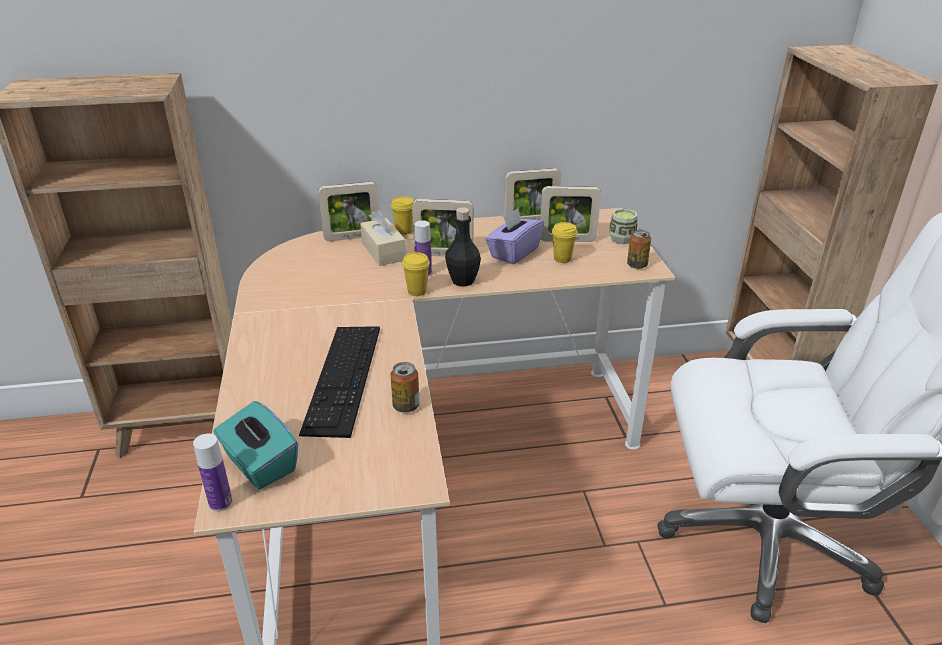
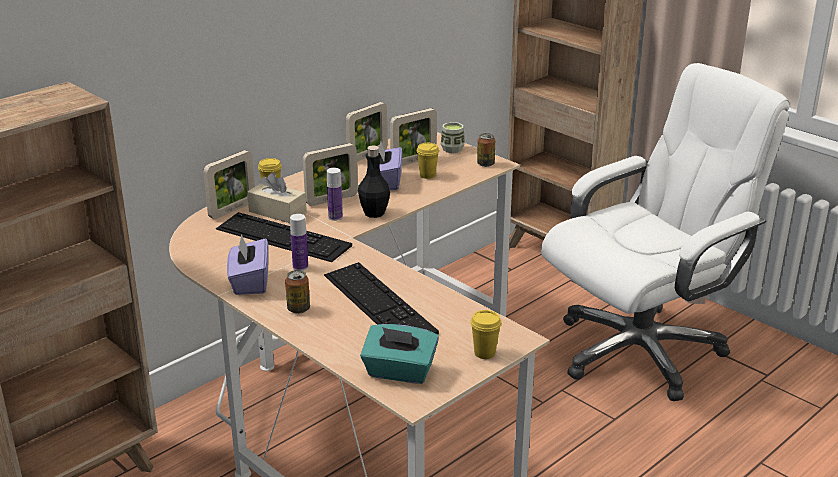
camera: 35 degrees left, 5 degrees down
bottle [193,433,233,512] -> bottle moved to [290,214,308,271]
can [390,362,420,413] -> can moved to [285,270,310,314]
yellow cup [402,252,430,296] -> yellow cup moved to [470,310,502,359]
none -> keyboard [216,212,352,262]
none -> purple tissue box [227,234,268,295]

